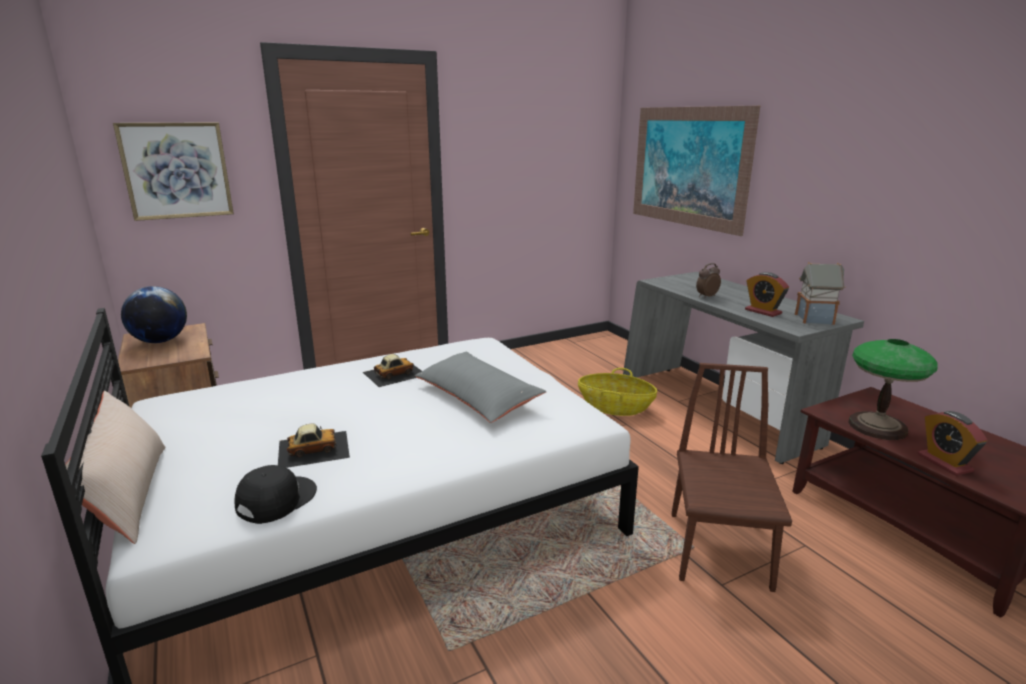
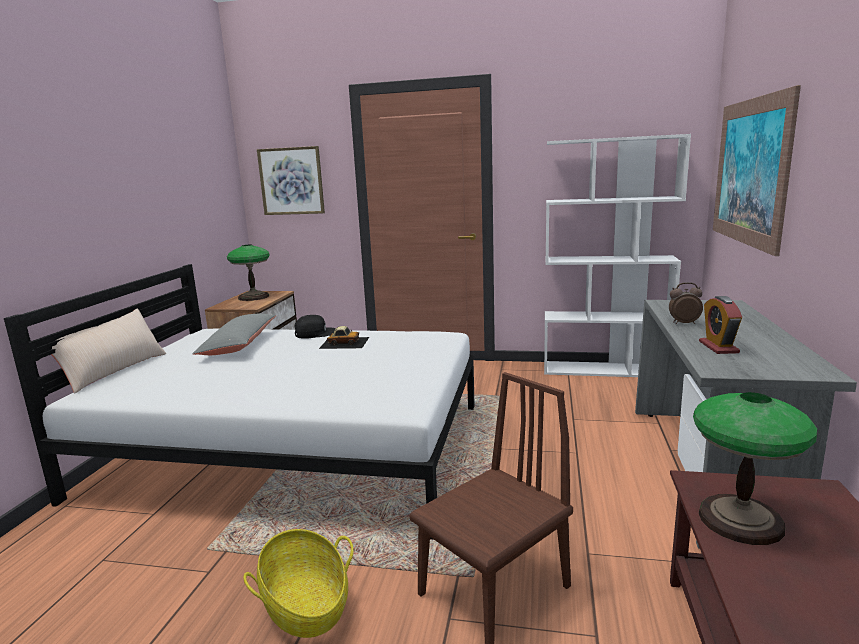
camera: 40 degrees right, 5 degrees down
globe [121,286,187,343] -> table lamp [227,245,270,301]
black cap [234,465,317,524] -> black cap moved to [295,315,336,339]
toy car [278,424,350,468] -> none
grey pillow [415,351,547,423] -> grey pillow moved to [192,314,276,355]
basket [578,368,657,416] -> basket moved to [243,529,354,638]
toy house [795,262,845,325] -> none
alarm clock [918,411,987,476] -> none
none -> white bookcase [544,134,691,377]

